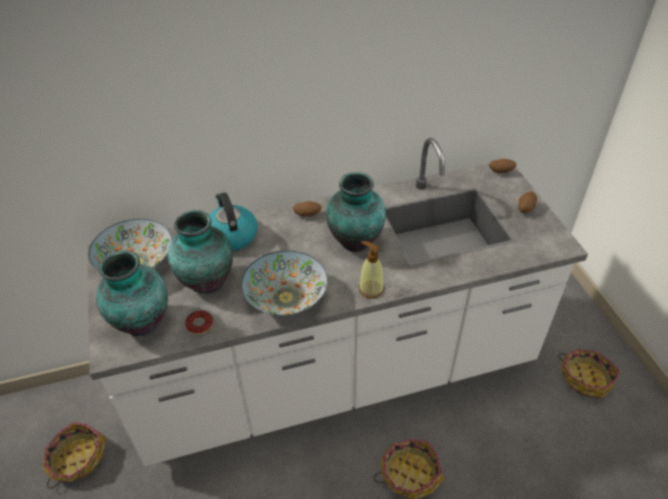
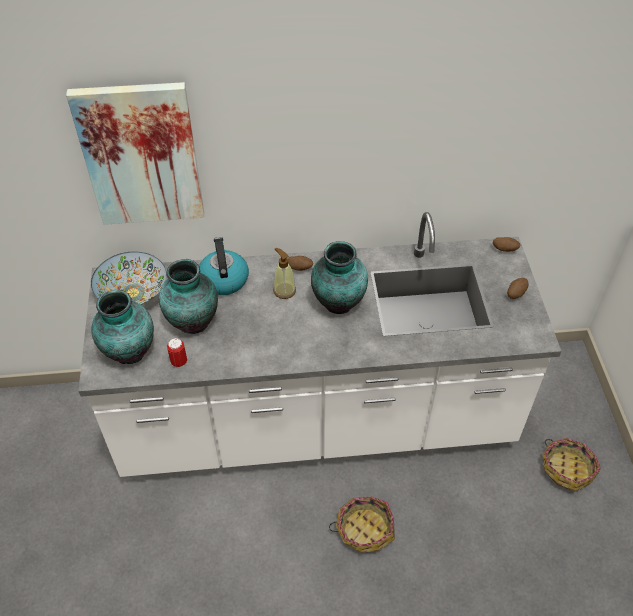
camera: 10 degrees right, 5 degrees up
basket [42,422,106,489] -> none
donut [185,310,213,334] -> can [167,338,187,367]
bowl [241,250,327,316] -> none
soap dispenser [358,241,384,298] -> soap dispenser moved to [273,248,296,299]
none -> picture [66,82,204,225]

